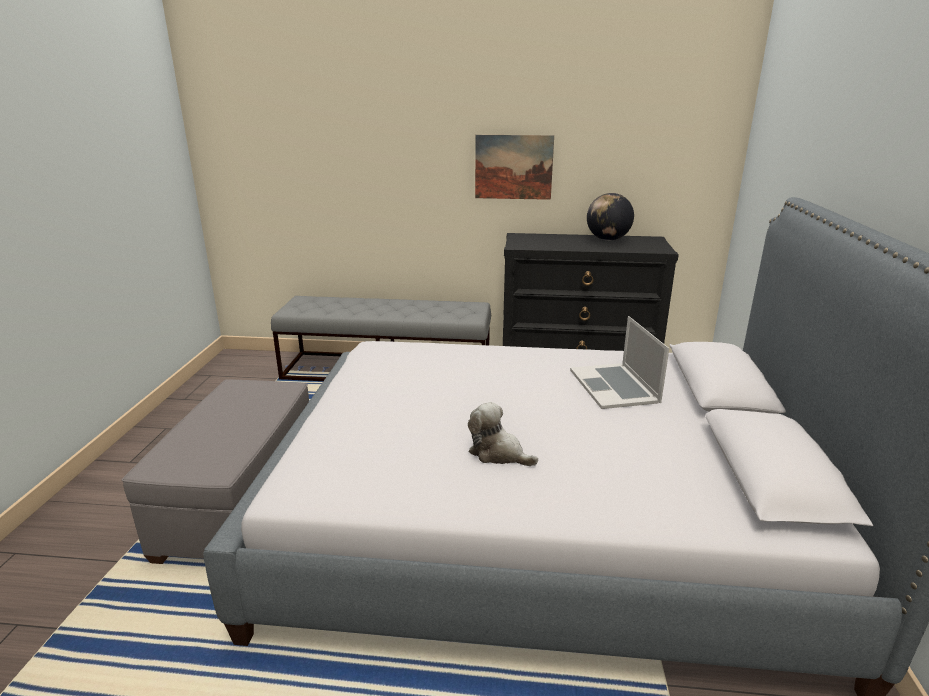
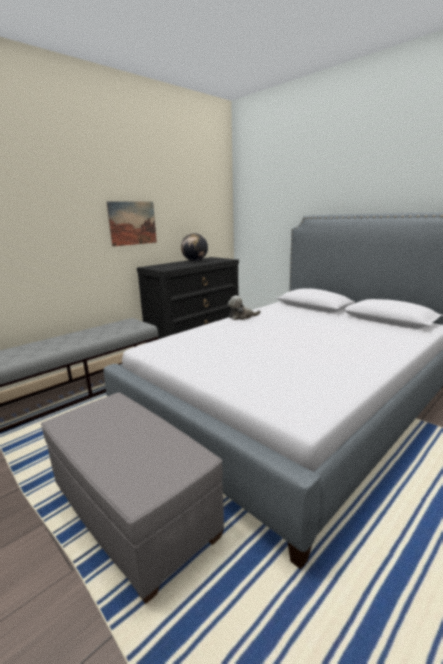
camera: 50 degrees left, 5 degrees down
plush toy [468,402,538,466] -> plush toy moved to [228,296,261,320]
laptop [570,316,669,409] -> none

